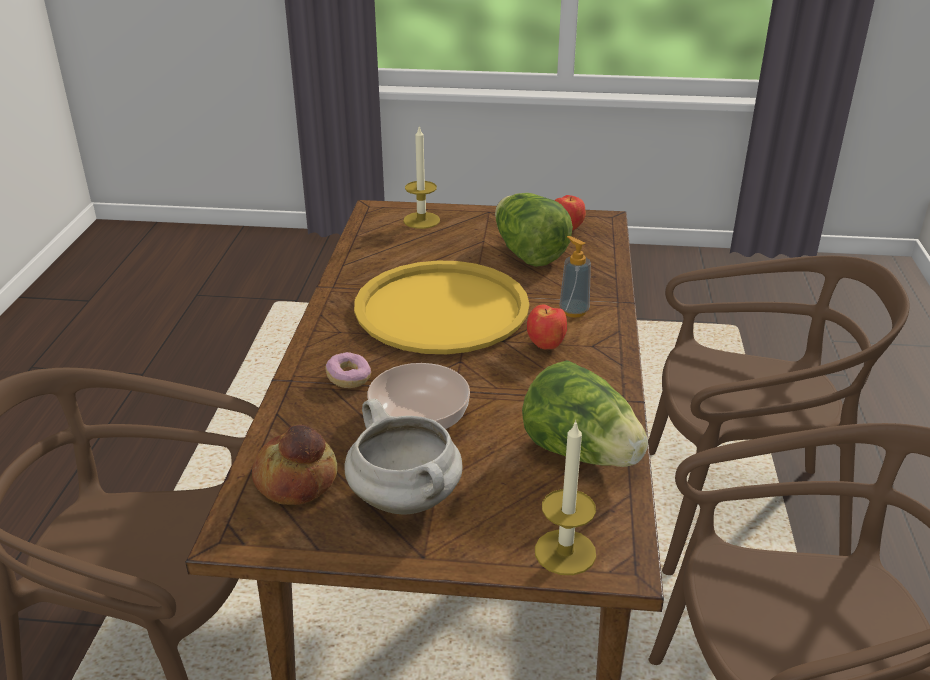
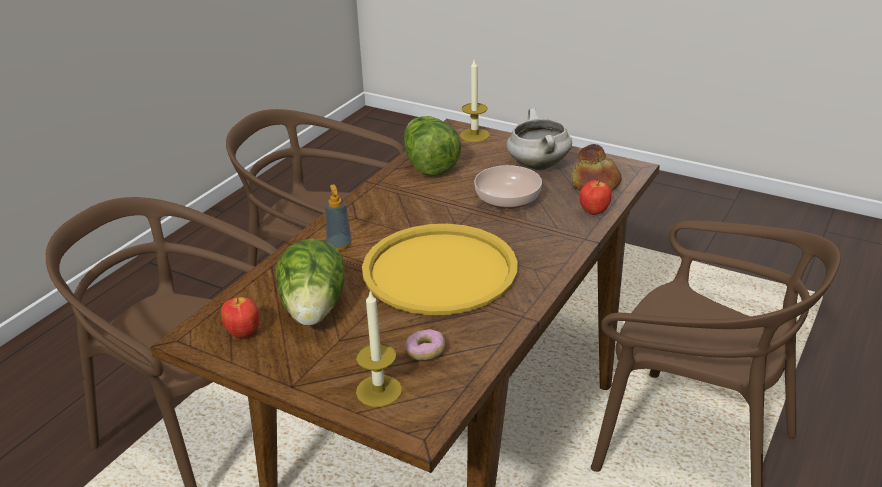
camera: 155 degrees left, 0 degrees up
donut [325,352,371,388] -> donut moved to [406,329,445,360]
apple [527,305,567,349] -> apple moved to [580,180,611,215]

